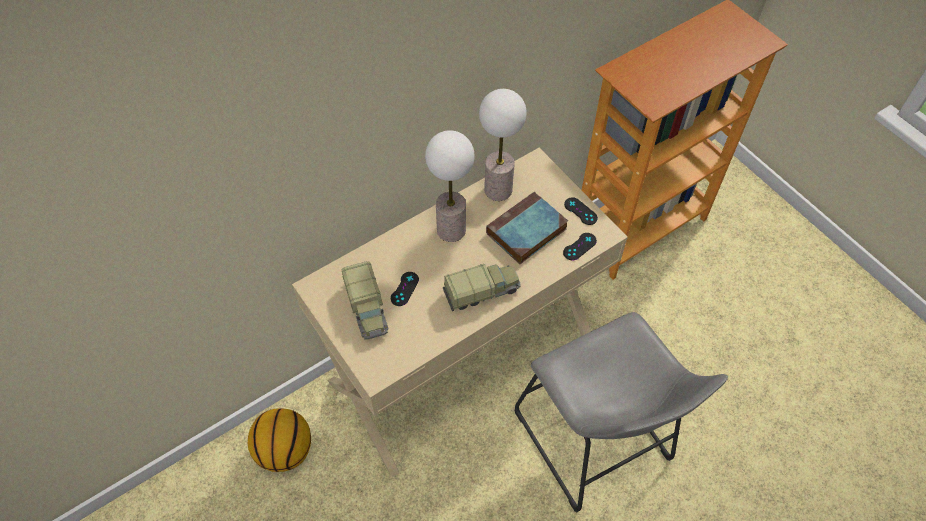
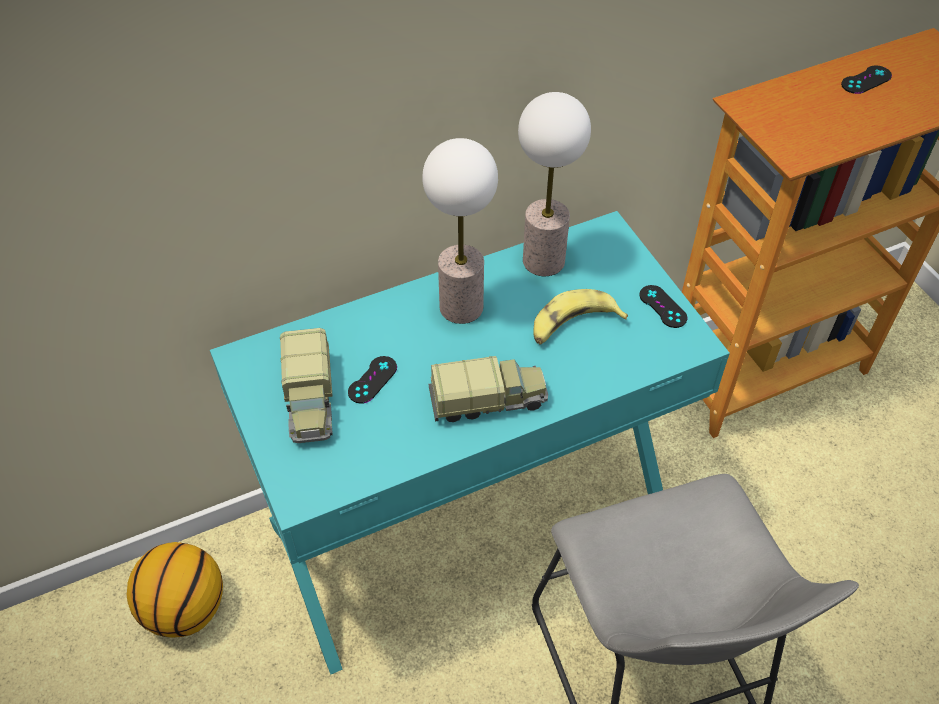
camera: 10 degrees right, 5 degrees down
beige desk [292,148,628,477] -> turquoise desk [210,211,730,674]
book [486,192,568,264] -> banana [533,289,628,345]
black game controller [563,233,597,260] -> black game controller moved to [841,65,892,94]

